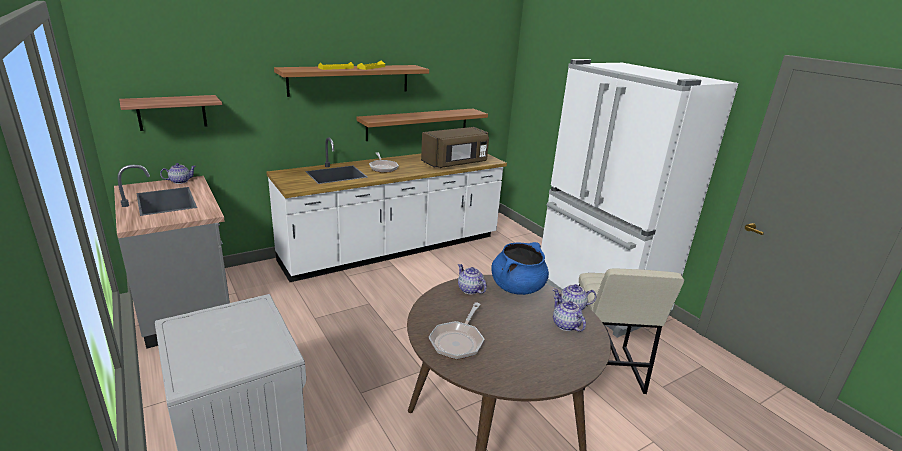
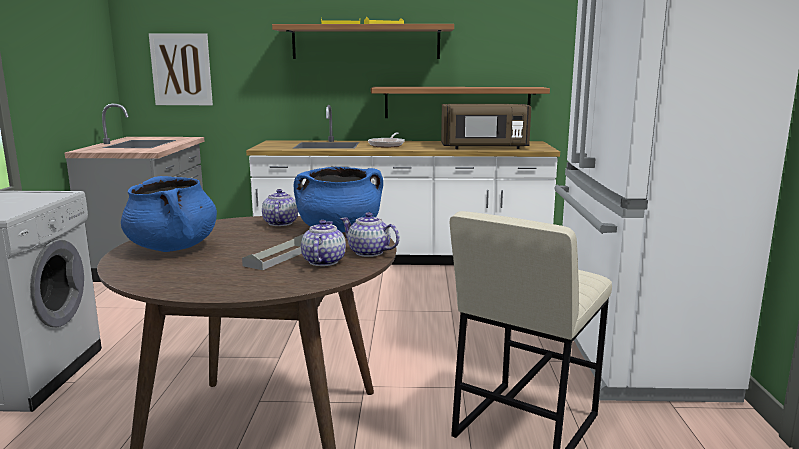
camera: 35 degrees right, 10 degrees down
shelf [119,95,222,131] -> picture [149,33,213,105]
teapot [160,163,196,184] -> none
frying pan [429,302,484,360] -> blue cooking pot [121,176,217,252]
none -> grey tray [242,234,304,270]

